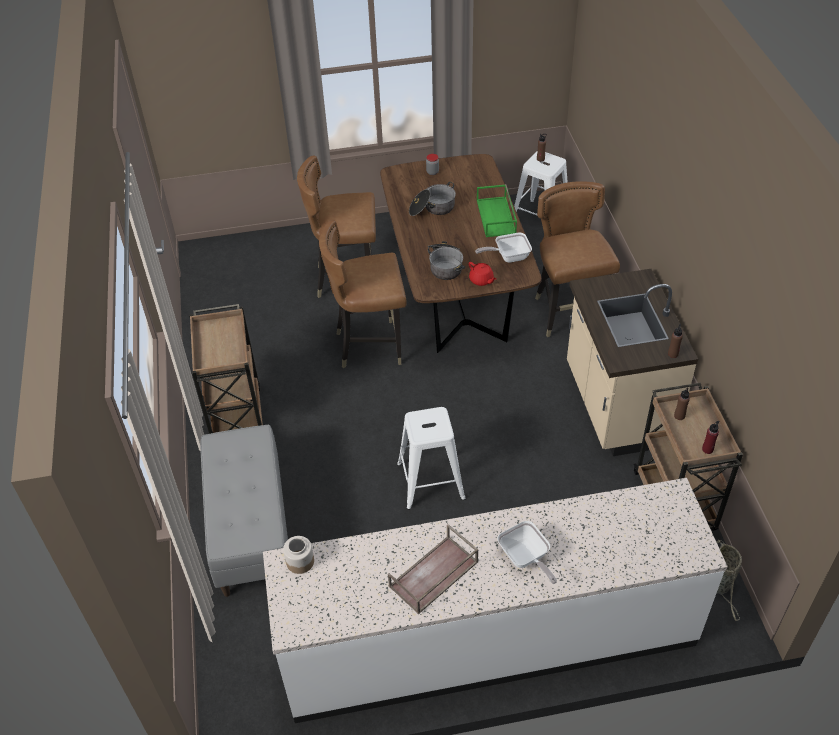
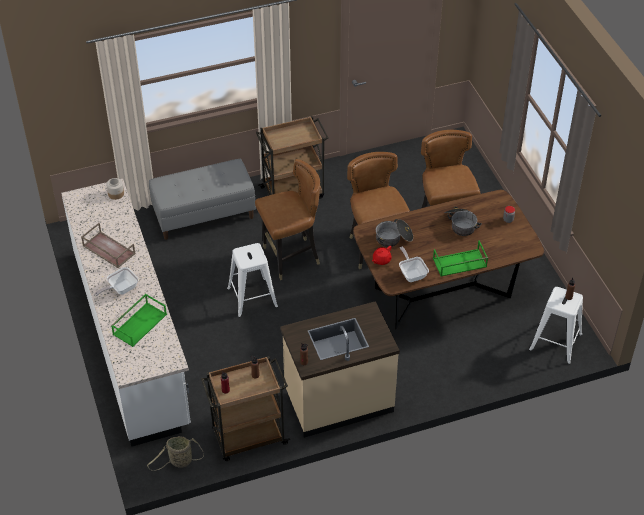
camera: 80 degrees right, 0 degrees up
brown chair [535,181,620,337] -> brown chair moved to [255,159,320,280]
none -> green tray [111,294,167,347]

